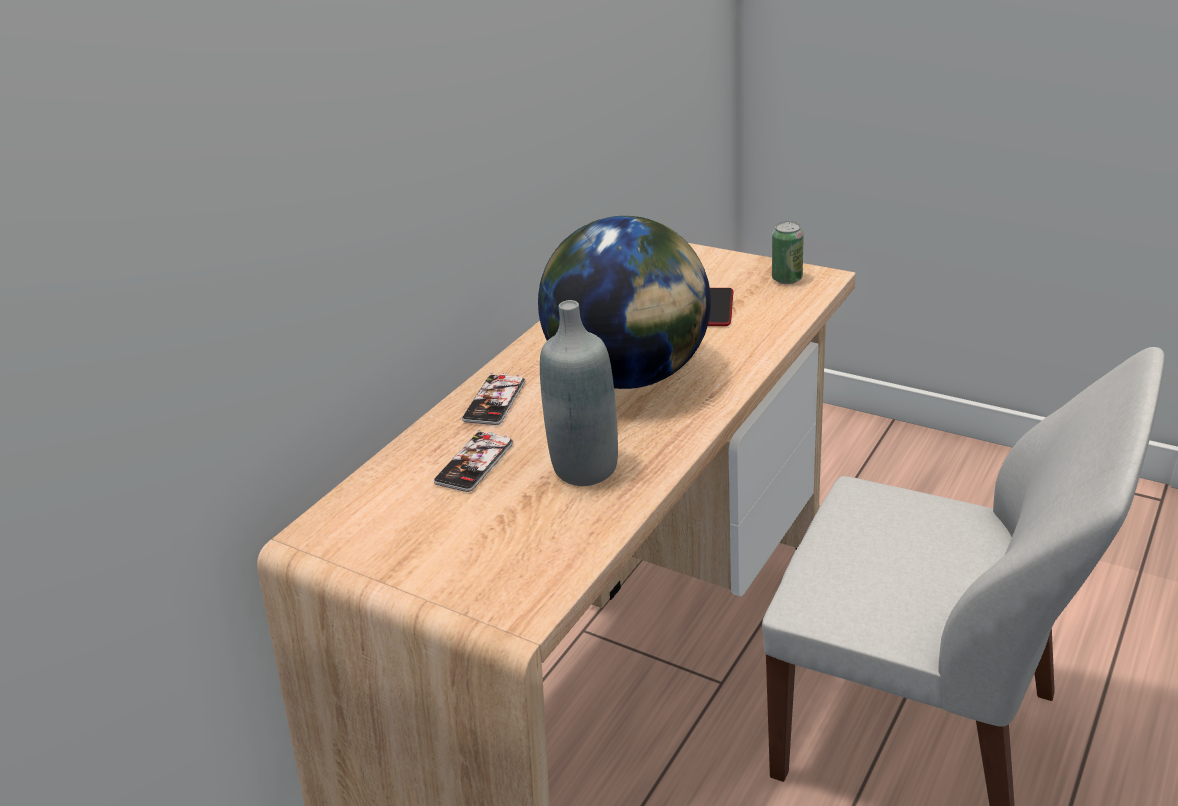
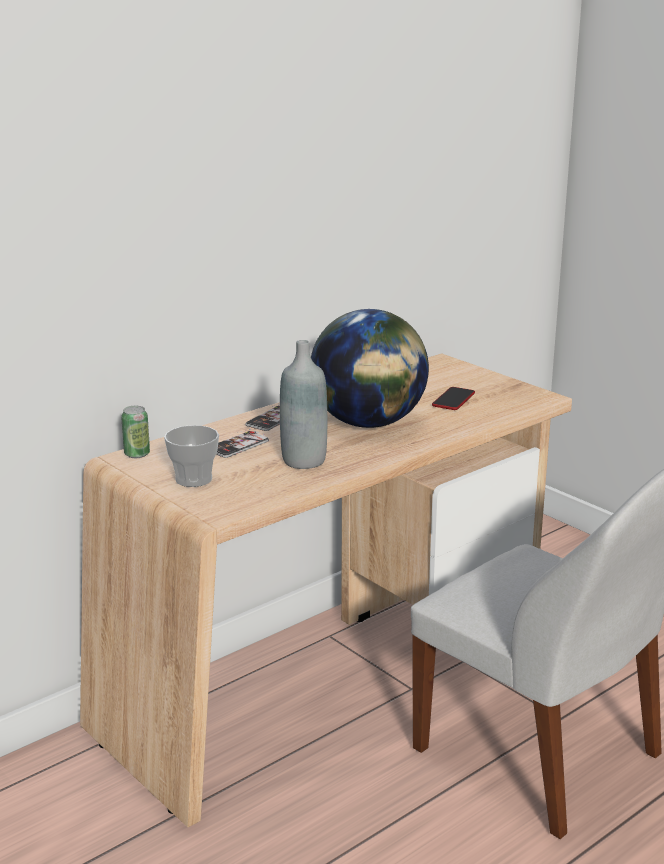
camera: 15 degrees right, 10 degrees down
can [772,221,804,284] -> can moved to [121,406,150,458]
none -> cup [164,425,219,487]

